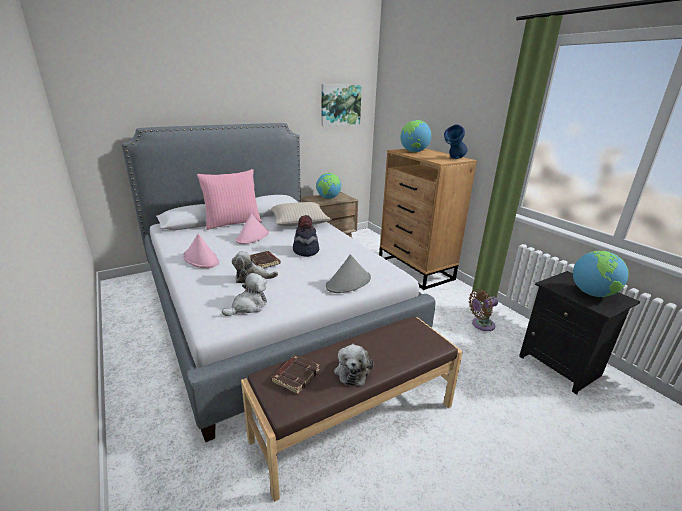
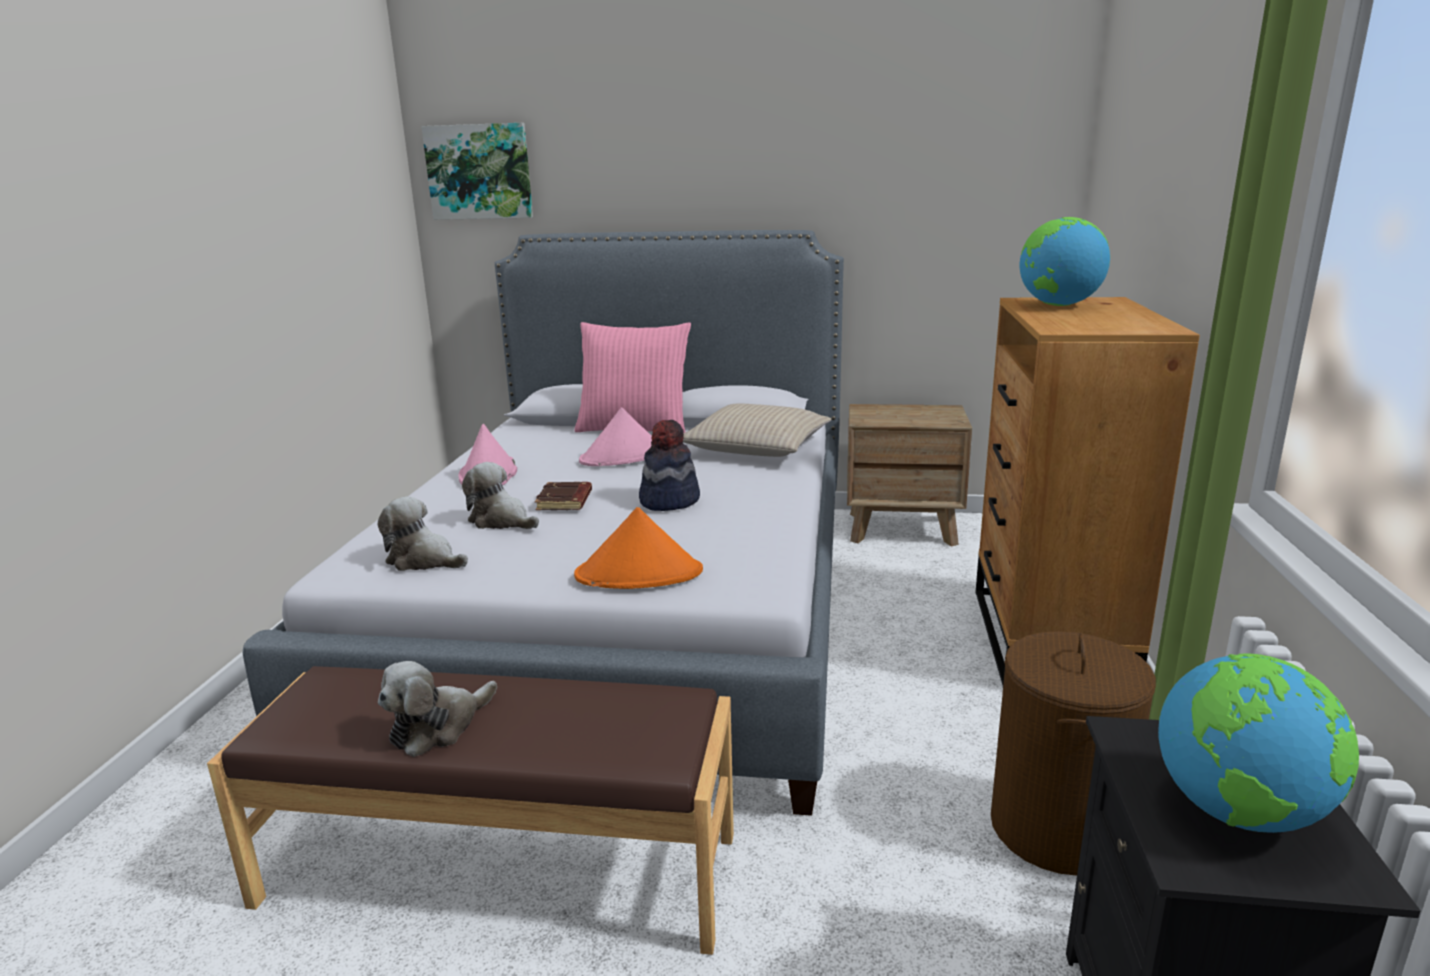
camera: 40 degrees right, 5 degrees down
plush toy [222,273,267,316] -> plush toy turned 150 degrees counterclockwise [378,496,468,571]
brown book [271,355,320,394] -> none
globe [316,173,341,199] -> none
picture [321,84,362,126] -> picture moved to [421,123,533,220]
grey hat [326,254,371,293] -> orange hat [574,507,703,589]
blue vase [444,124,467,159] -> none
brown fan [468,289,498,331] -> brown laundry basket [991,631,1156,876]

